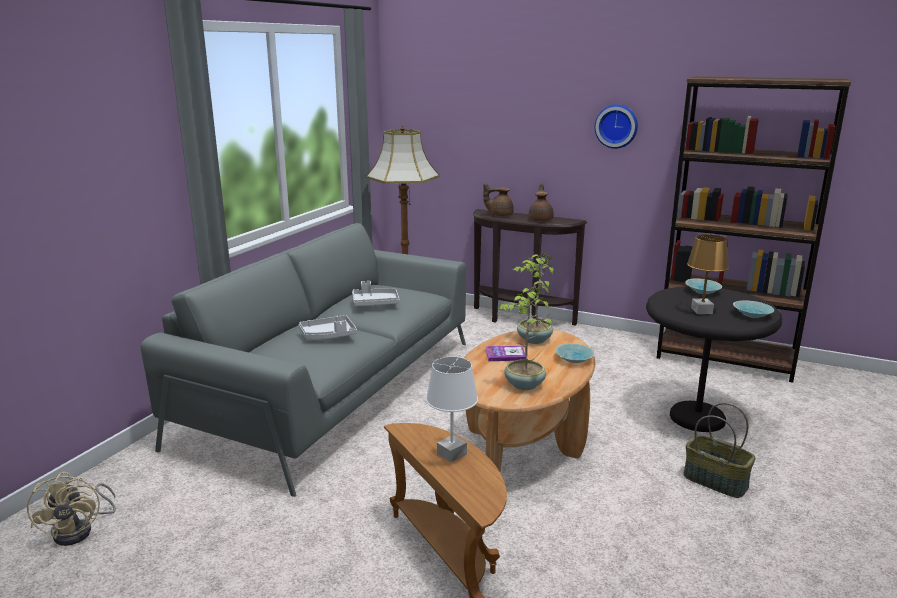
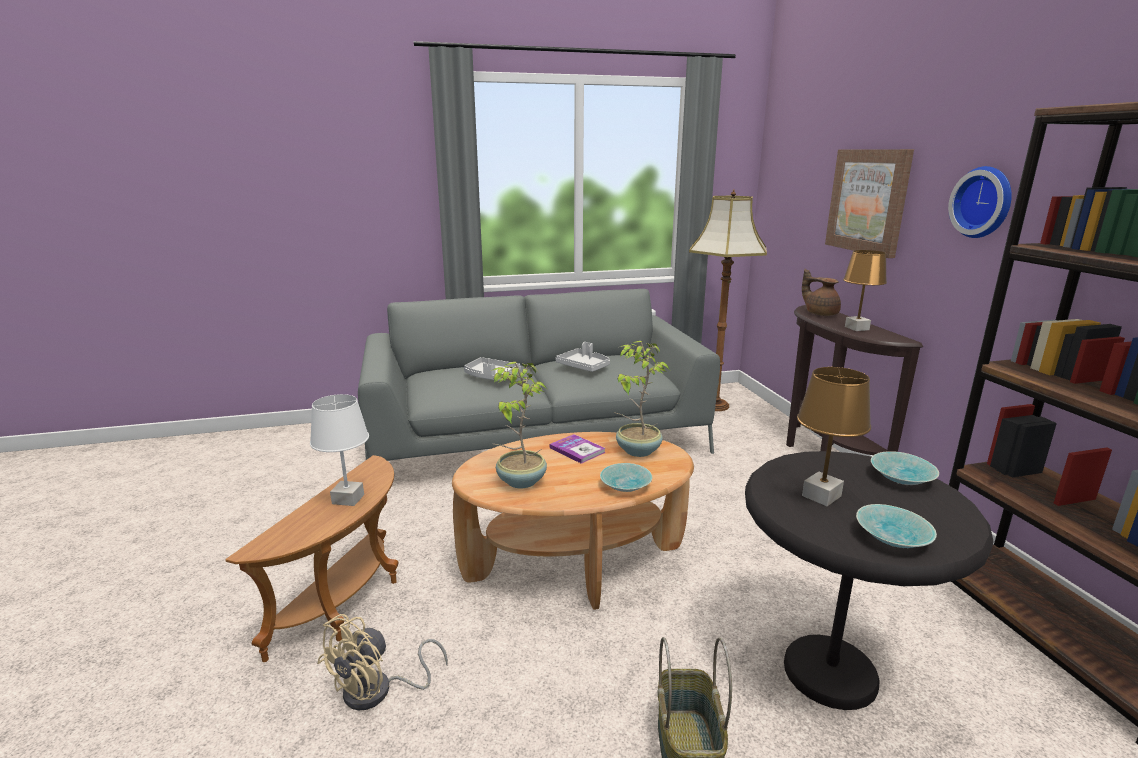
camera: 50 degrees right, 0 degrees up
beige fan [27,472,116,546] -> beige fan moved to [317,614,448,710]
brown teapot [529,183,554,221] -> brown table lamp [843,250,887,331]
none -> picture [825,149,914,258]

